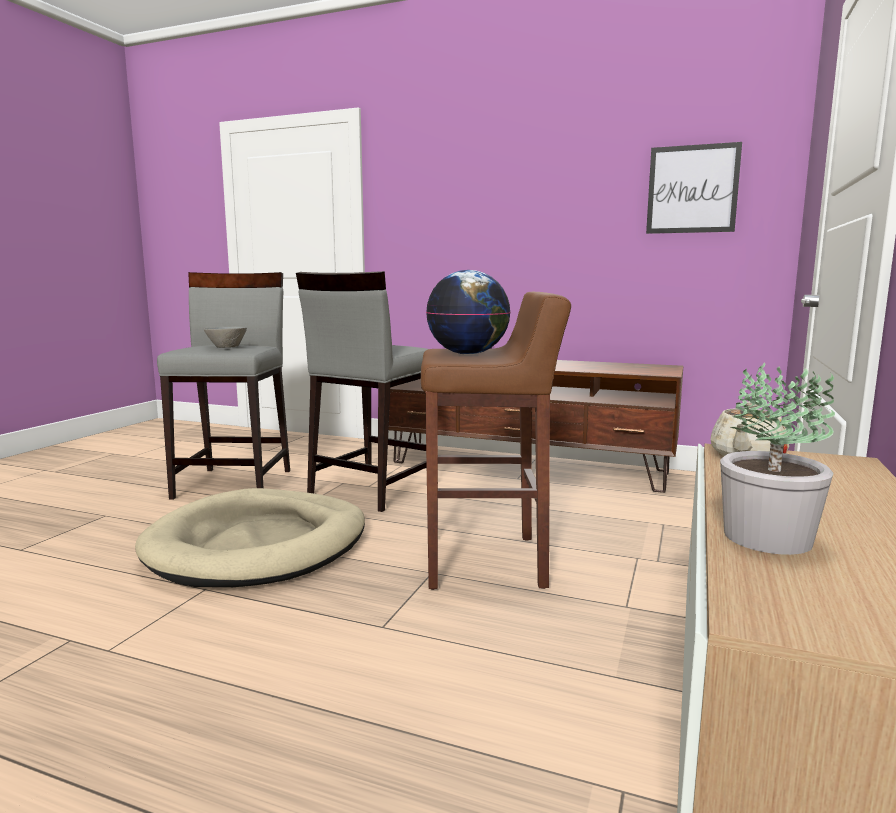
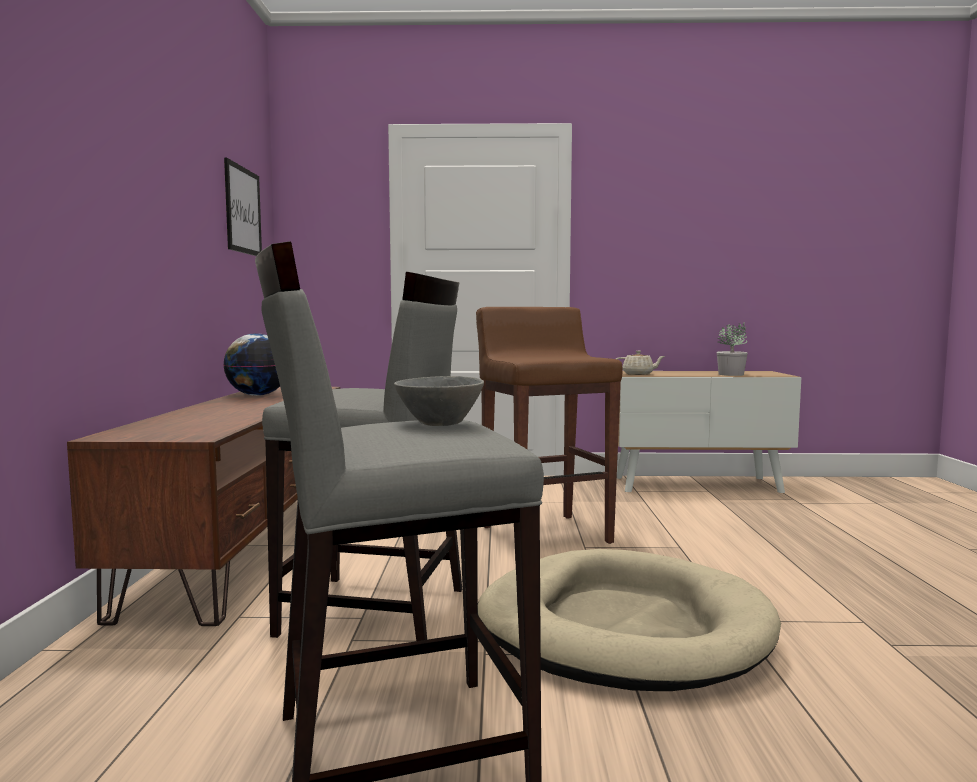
camera: 110 degrees left, 5 degrees down
globe [426,270,511,355] -> globe moved to [223,333,280,396]

